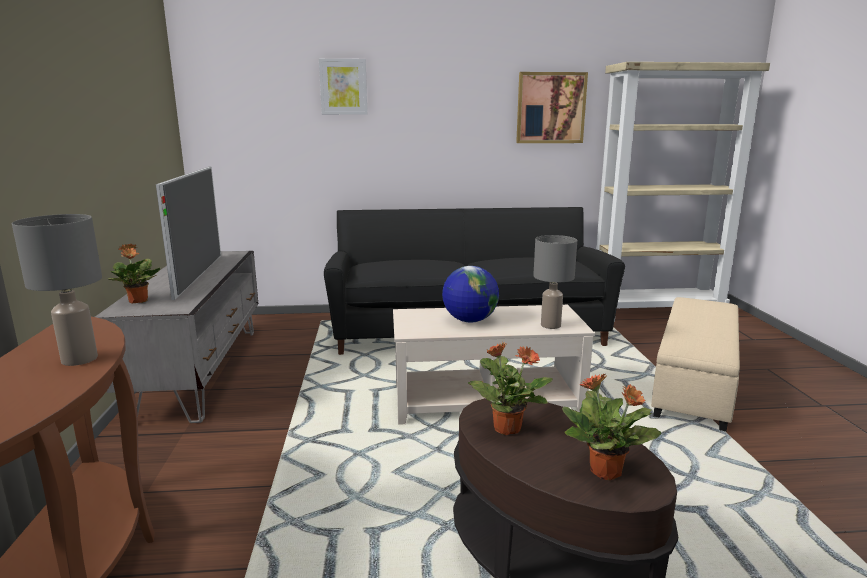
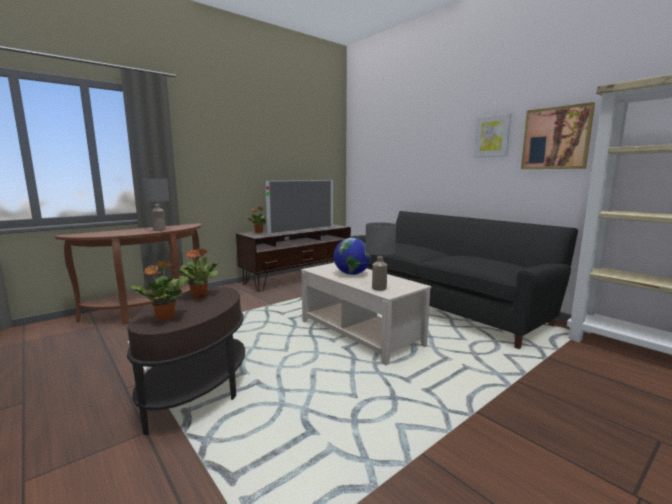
camera: 55 degrees right, 5 degrees down
grey tv stand [95,251,258,423] -> brown tv stand [236,224,351,291]
picture [319,59,367,115] -> picture moved to [474,113,511,157]
beige ottoman [651,297,740,432] -> none

